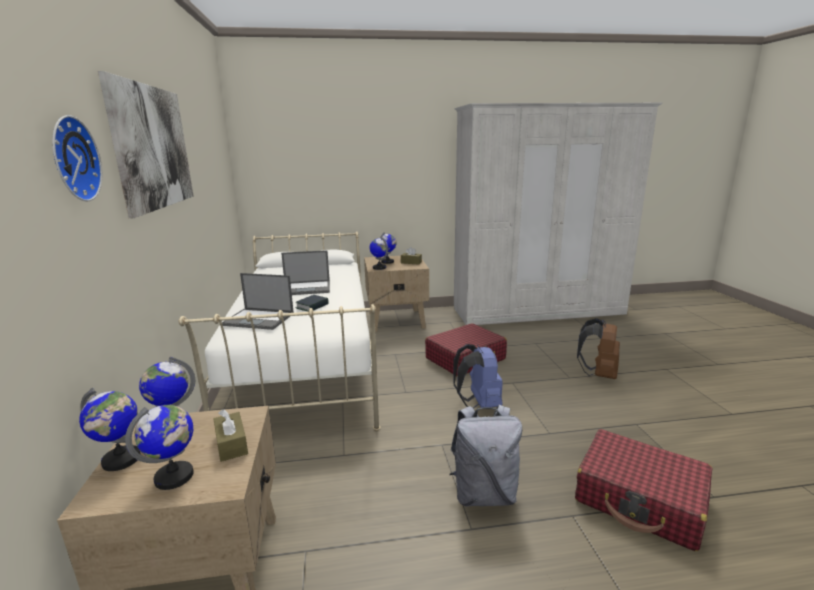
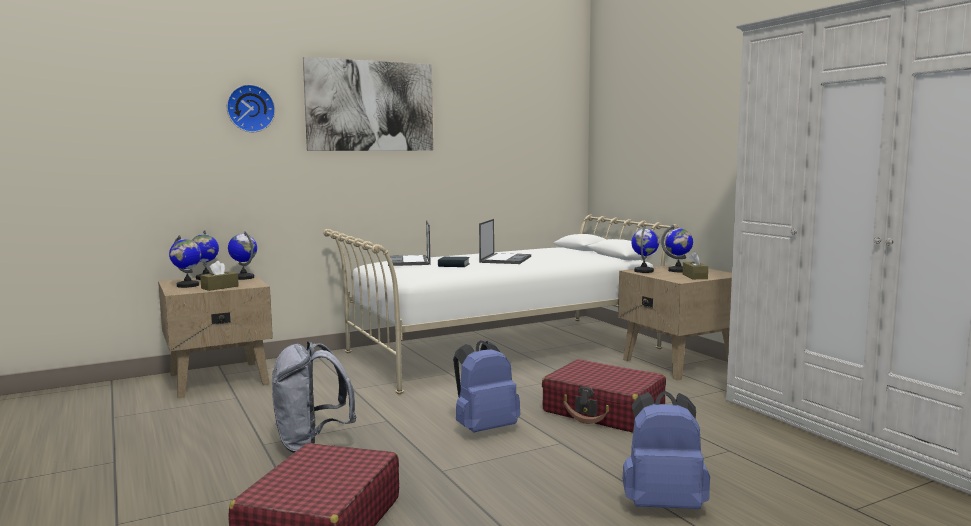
camera: 70 degrees right, 10 degrees down
laptop [281,250,330,295] -> laptop turned 135 degrees counterclockwise [479,219,531,264]
brown backpack [577,318,620,379] -> blue backpack [623,391,710,509]

